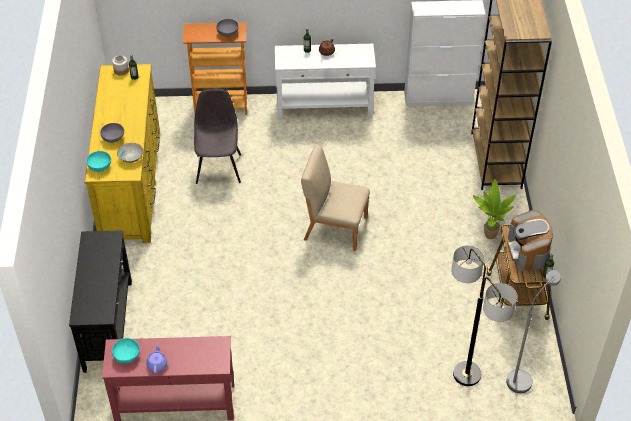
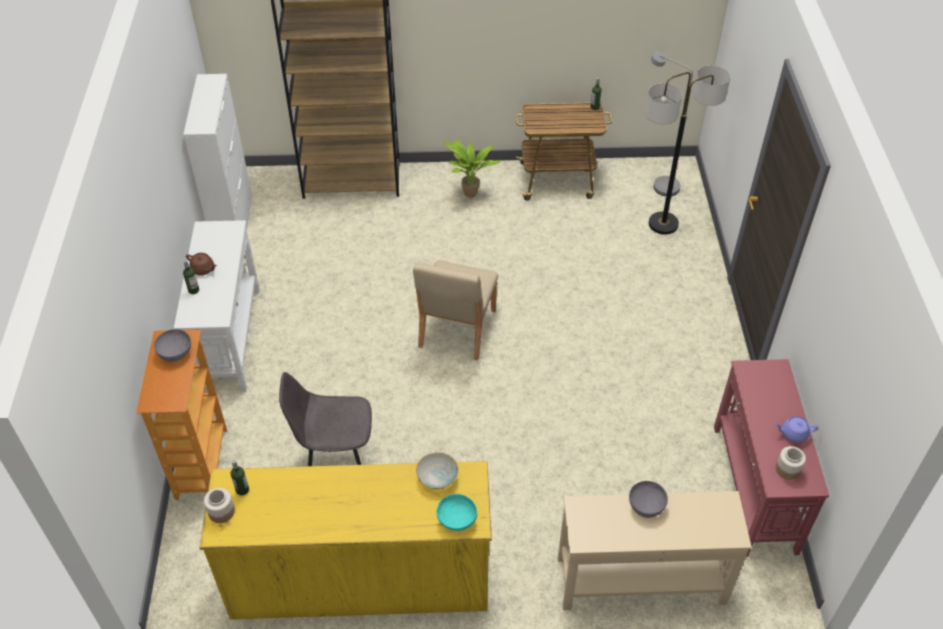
camera: 90 degrees left, 0 degrees up
black console table [69,230,132,373] -> beige console table [558,491,752,610]
grey bowl [100,123,124,143] -> grey bowl moved to [629,481,668,518]
turquoise bowl [112,338,140,364] -> jar [776,446,806,480]
coffee machine [507,210,553,271] -> none

